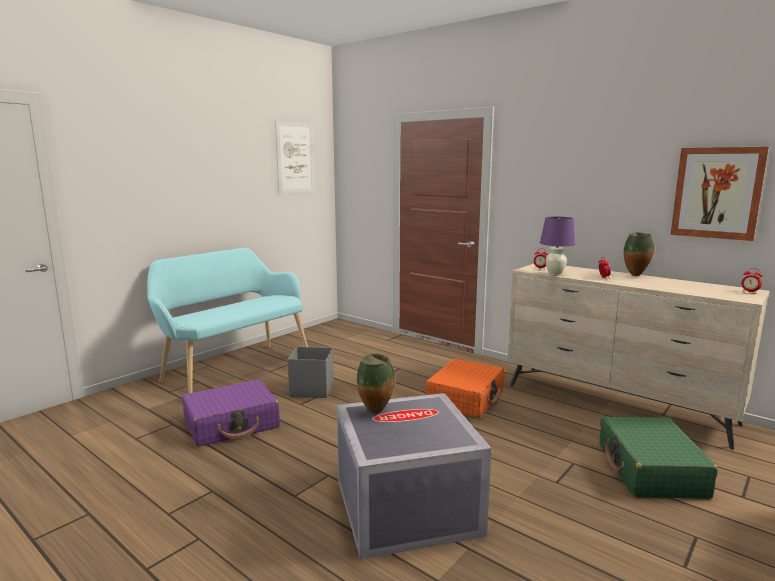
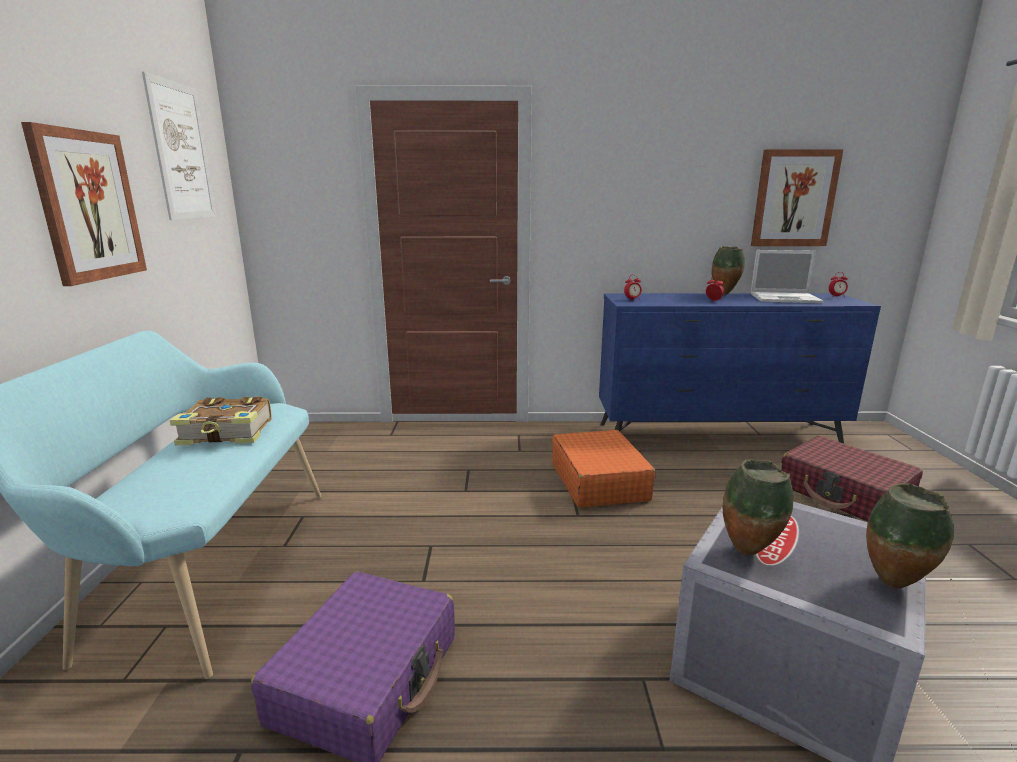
camera: 40 degrees left, 5 degrees up
grey storage box [288,347,334,398] -> none
beige dresser [507,264,770,450] -> blue dresser [599,293,881,444]
purple table lamp [540,217,576,276] -> none
green suitcase [600,417,718,499] -> red suitcase [781,436,923,522]
none -> picture [21,122,147,286]
none -> book [170,396,272,445]
none -> laptop [751,250,824,304]
none -> vase [866,483,954,588]

